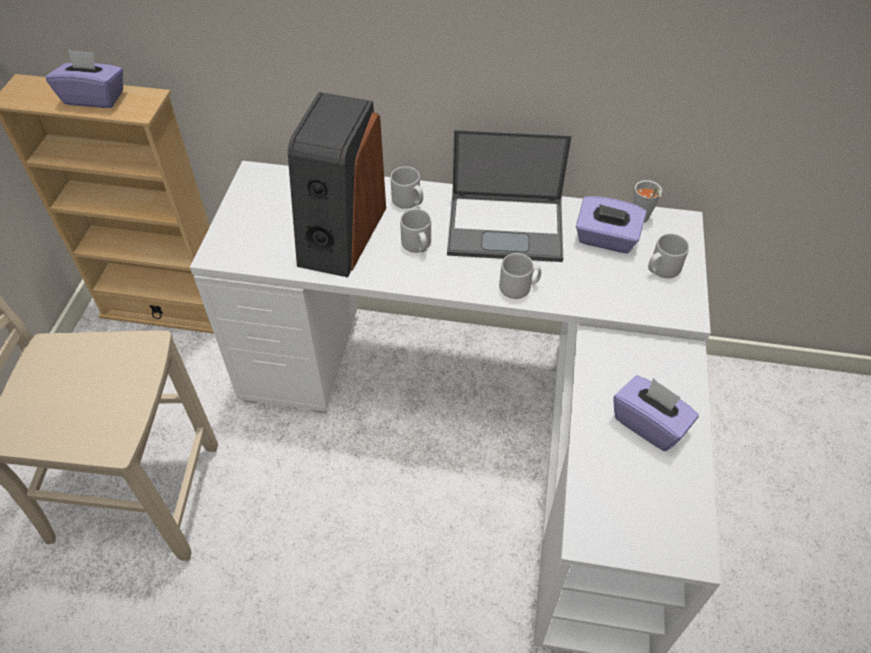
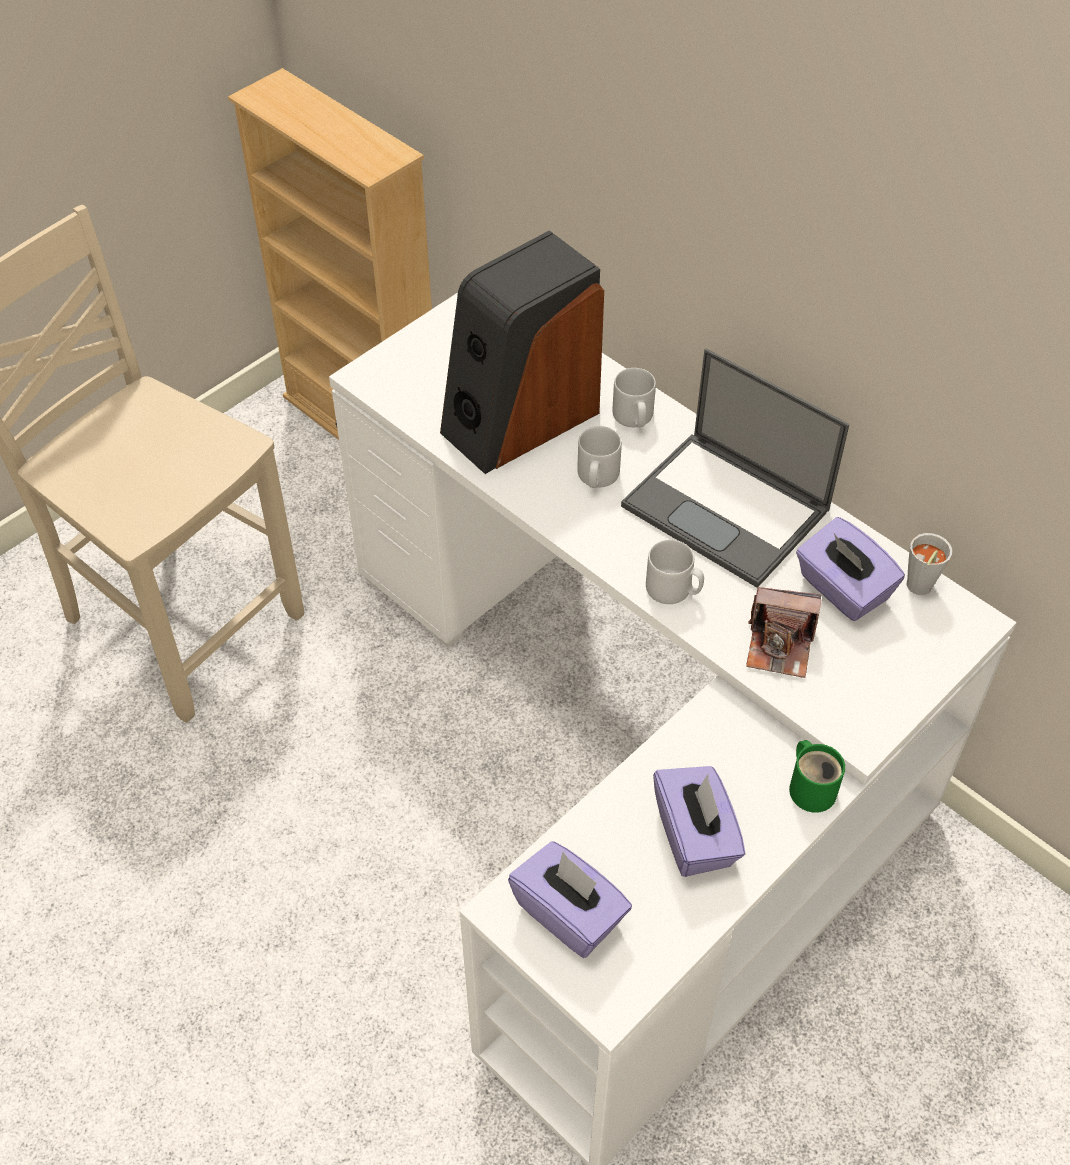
camera: 35 degrees right, 0 degrees up
purple tissue box [45,49,123,108] -> purple tissue box moved to [508,841,632,958]
grey mug [648,234,689,278] -> none
none -> camera [746,587,821,678]
none -> green mug [789,740,845,813]

